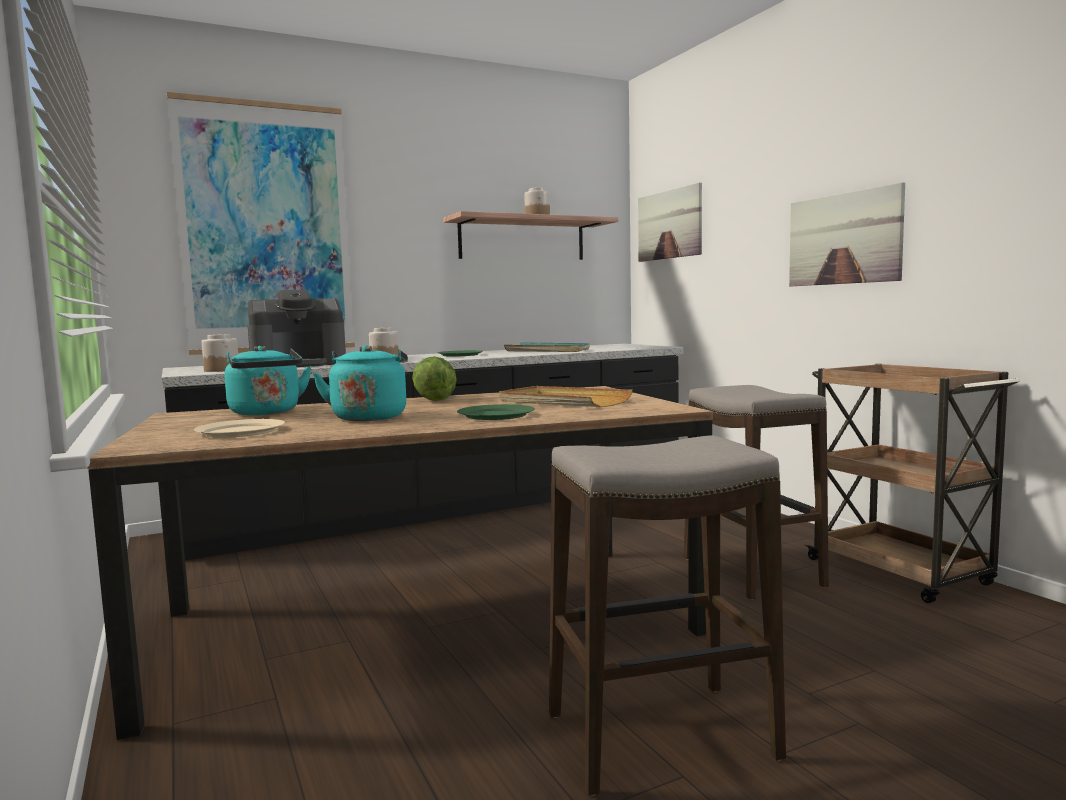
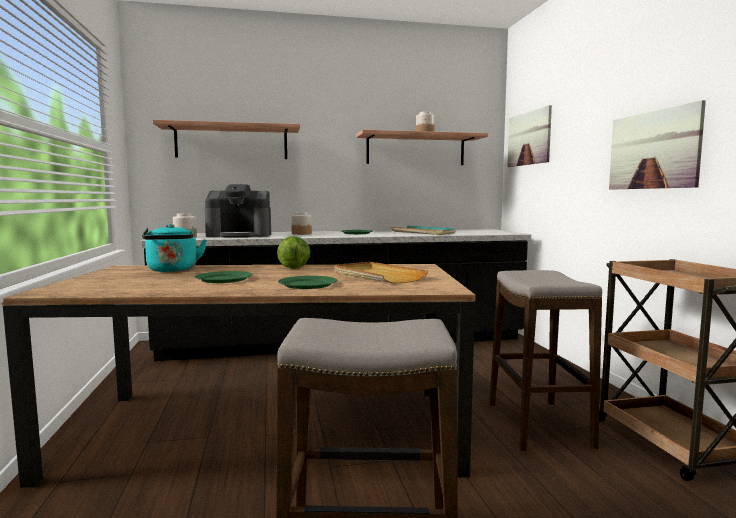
camera: 15 degrees right, 0 degrees up
picture [167,92,355,355] -> shelf [153,120,300,159]
beige plate [194,419,285,438] -> none
turquoise kettle [312,345,408,421] -> green plate [195,271,252,283]

